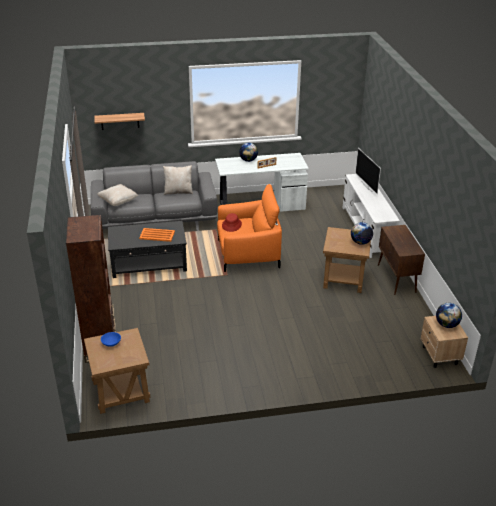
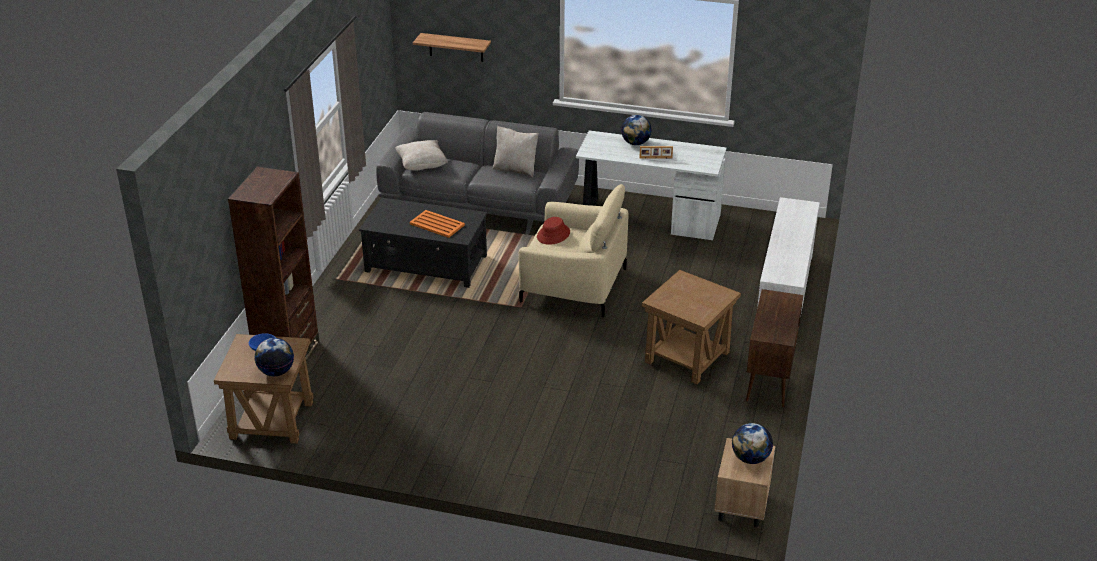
camera: 25 degrees right, 0 degrees up
orange armchair [217,184,282,272] -> beige armchair [518,184,628,317]
globe [351,222,373,245] -> globe moved to [255,338,294,376]
television [355,148,381,194] -> none

